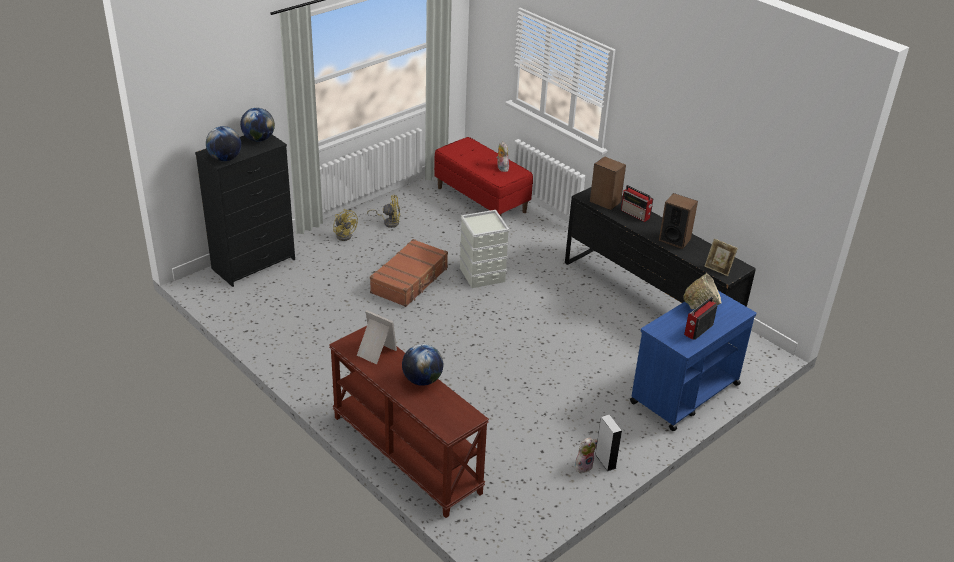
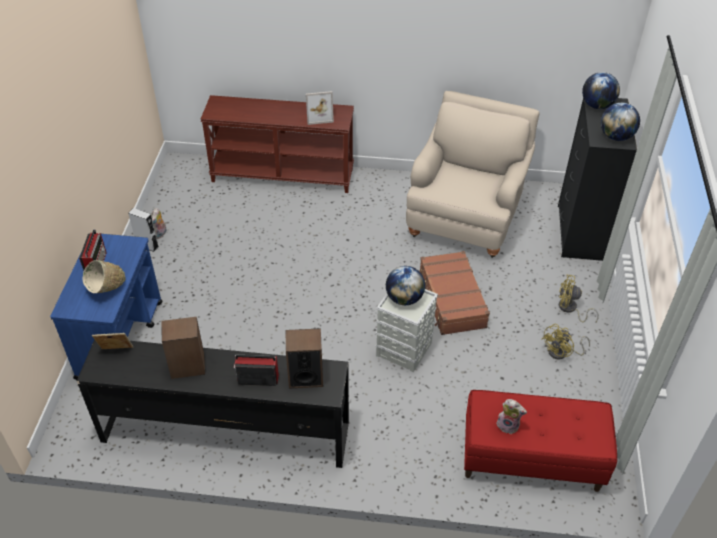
camera: 140 degrees right, 10 degrees up
globe [402,344,443,386] -> globe moved to [386,266,425,305]
none -> beige armchair [406,91,539,258]

